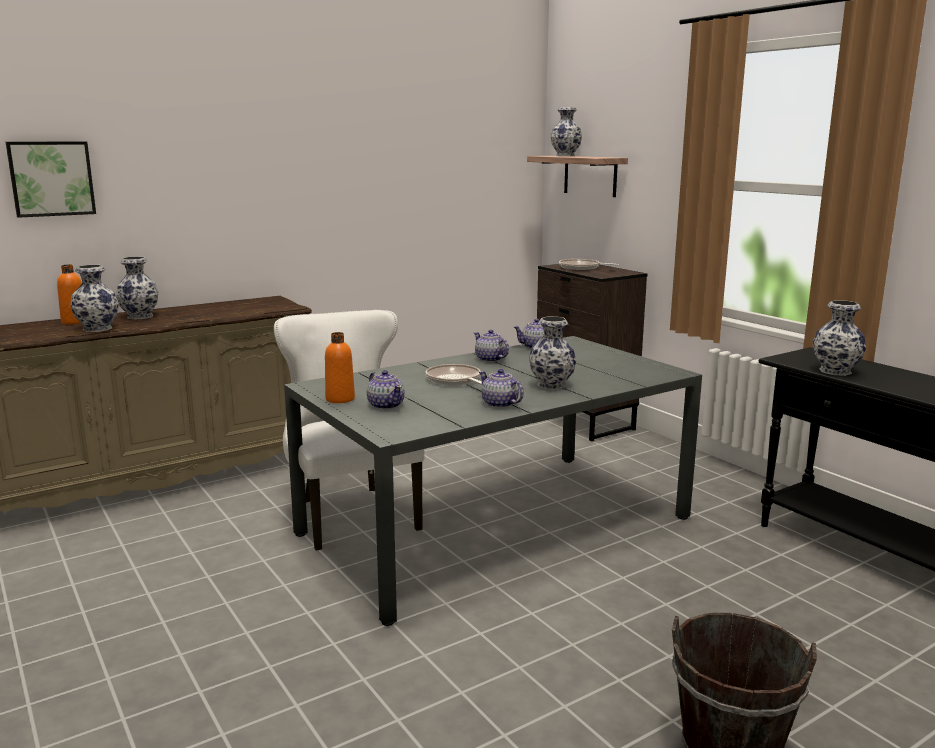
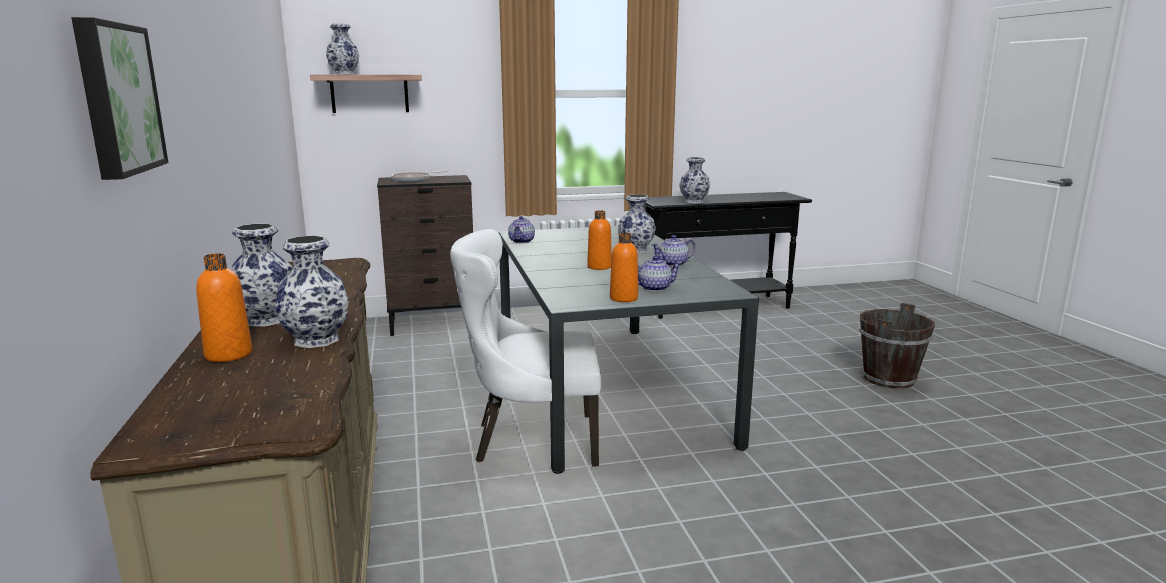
camera: 70 degrees left, 0 degrees up
frying pan [425,364,482,386] -> orange bottle [587,210,612,270]
teapot [474,330,509,362] -> none

